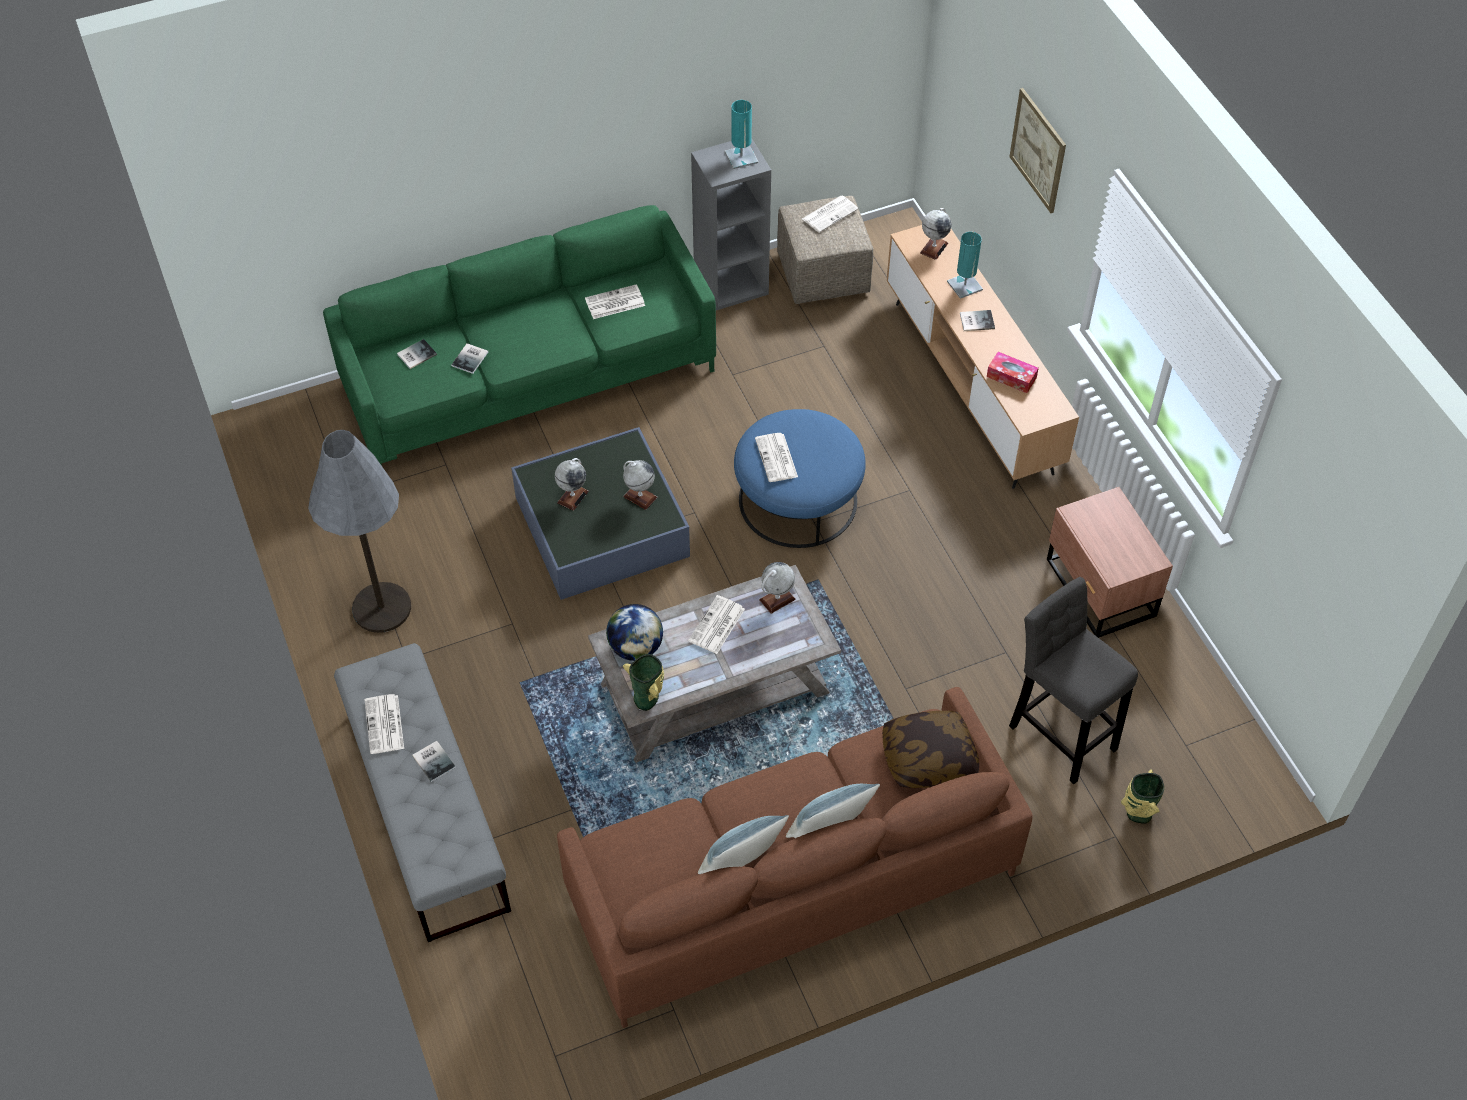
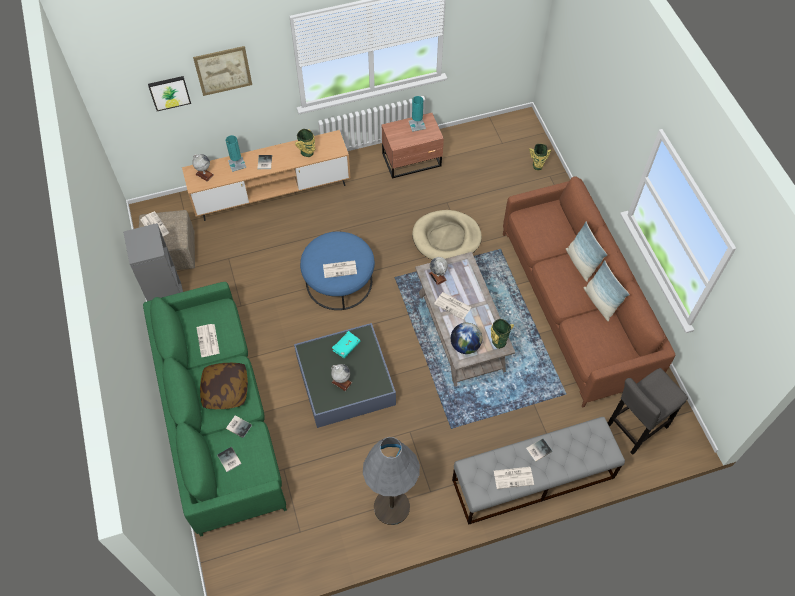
camera: 85 degrees left, 5 degrees up
globe [623,460,658,510] -> turquoise book [332,331,361,358]
turquoise table lamp [725,100,758,169] -> turquoise table lamp moved to [409,96,426,132]
pillow [882,711,979,788] -> pillow moved to [200,363,248,409]
tissue box [987,352,1039,393] -> vase [295,129,315,157]
grey stool [1009,577,1138,784] -> grey stool moved to [608,368,688,455]
none -> picture [148,76,191,111]
none -> beige dog bed [412,210,482,260]

